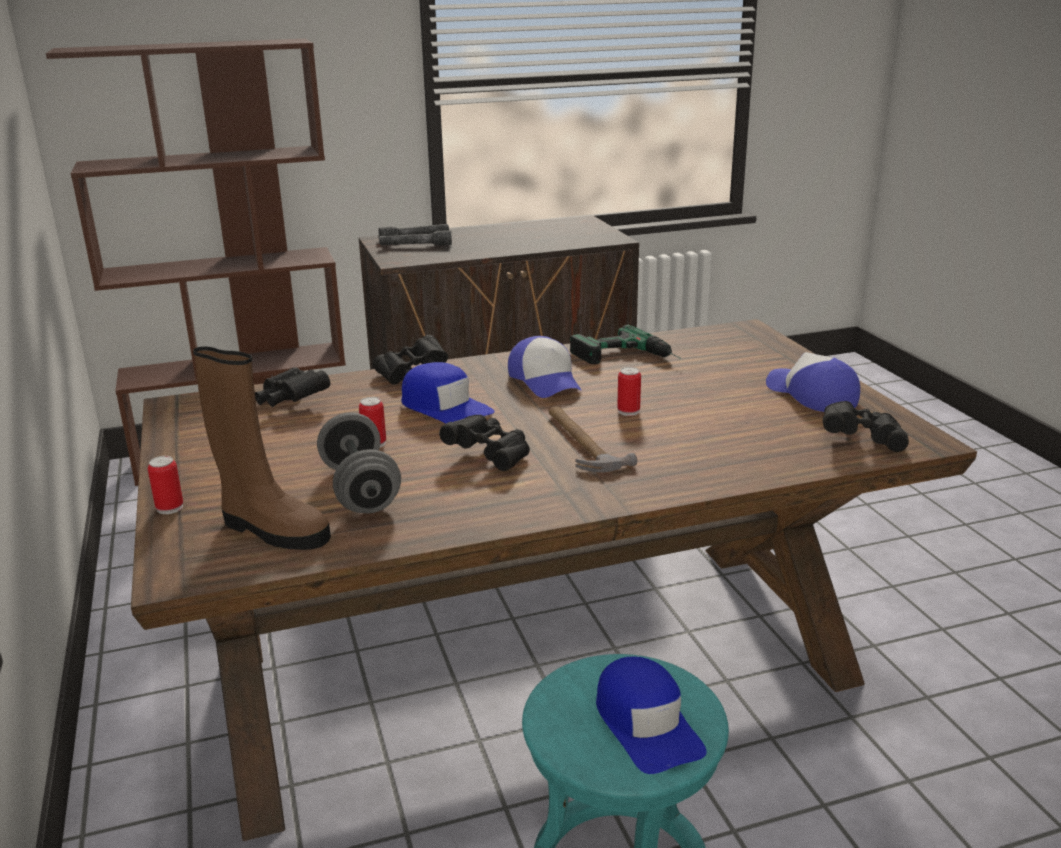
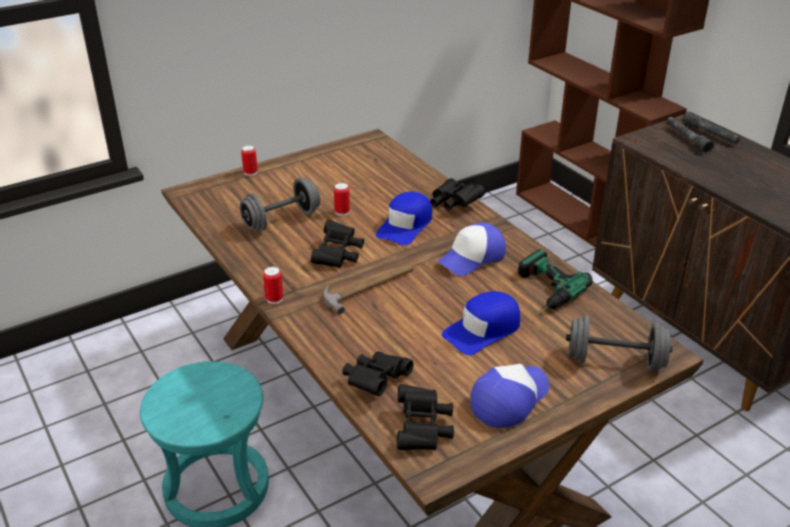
camera: 75 degrees right, 10 degrees up
brown boot [193,346,331,550] -> none
black binoculars [255,367,330,407] -> black binoculars moved to [342,351,414,396]
blue cap [596,656,707,774] -> blue cap moved to [442,291,520,355]
can [617,367,641,416] -> can moved to [263,267,283,304]
none -> grey dumbbell [566,315,673,372]

